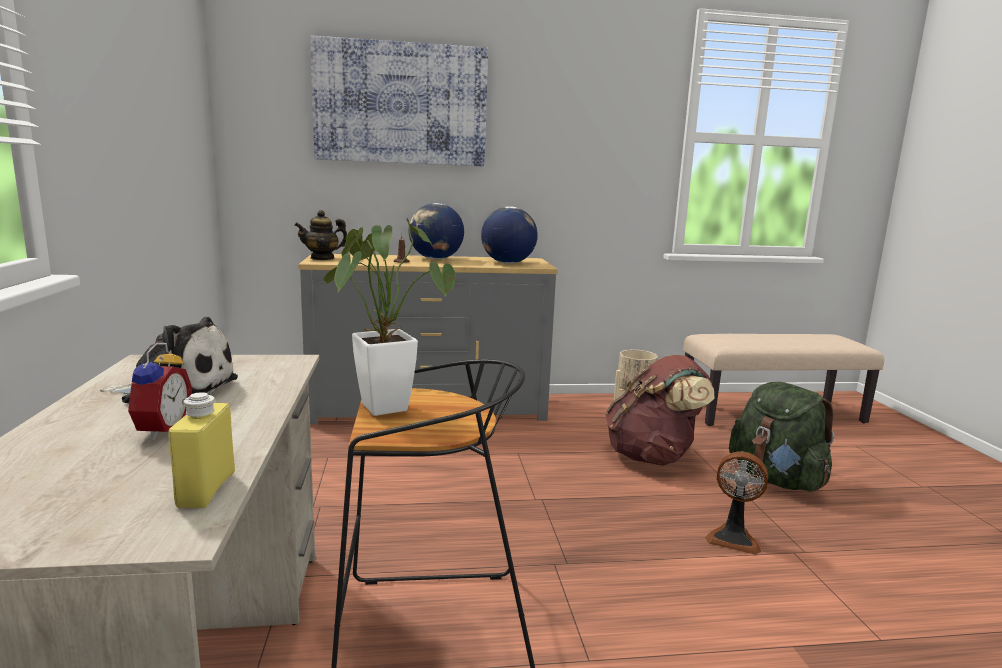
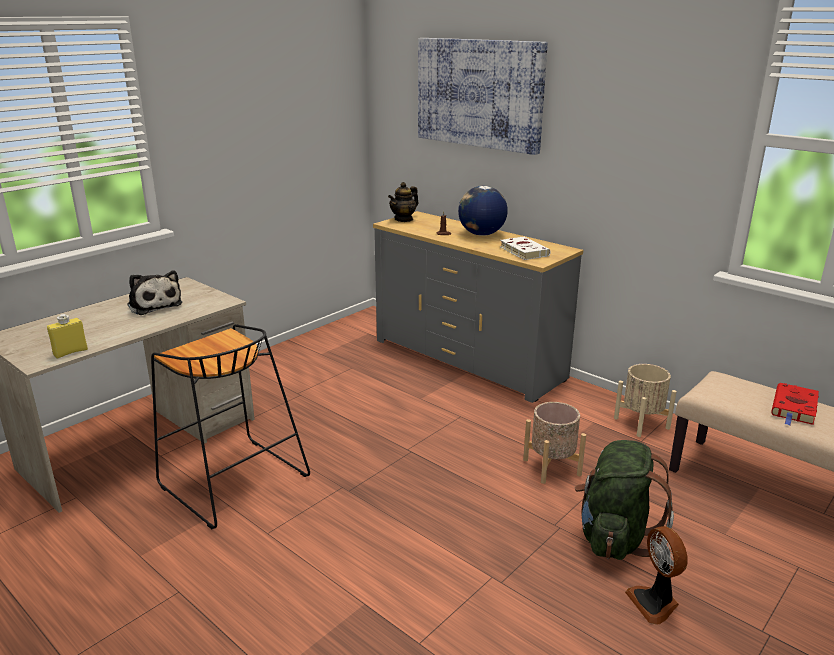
camera: 50 degrees right, 10 degrees up
alarm clock [123,343,192,441] -> none
teapot [294,210,347,260] -> teapot turned 75 degrees counterclockwise [388,182,419,222]
potted plant [323,218,456,416] -> none
globe [481,206,538,264] -> white book [500,237,551,260]
brown backpack [605,355,715,466] -> beige planter [523,402,586,484]
fan [705,452,768,555] -> fan moved to [625,526,688,625]
none -> red book [771,383,819,425]

